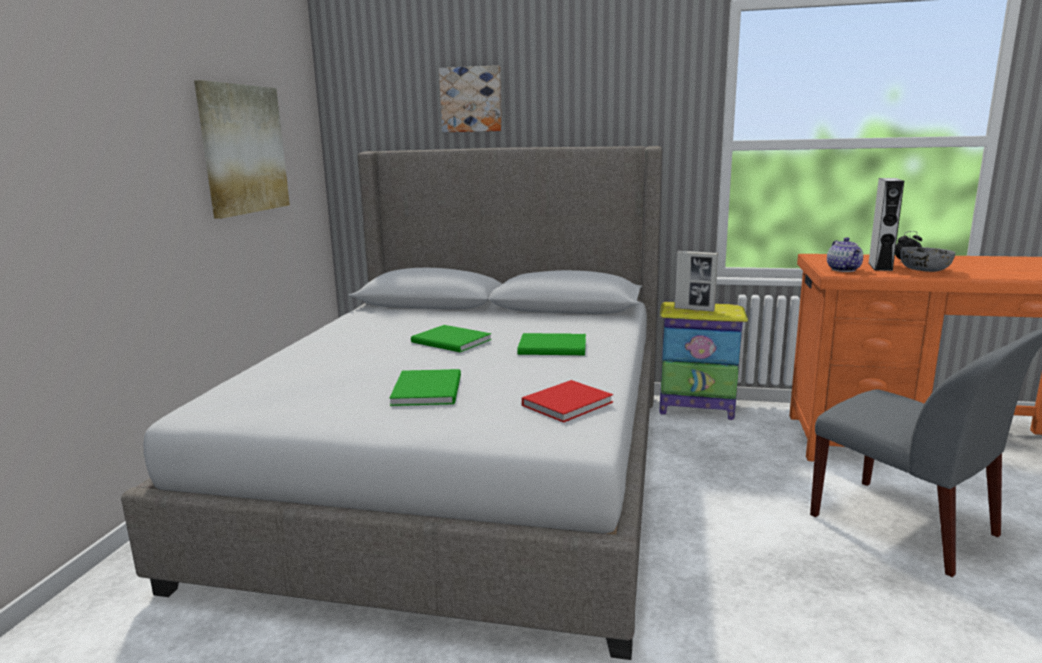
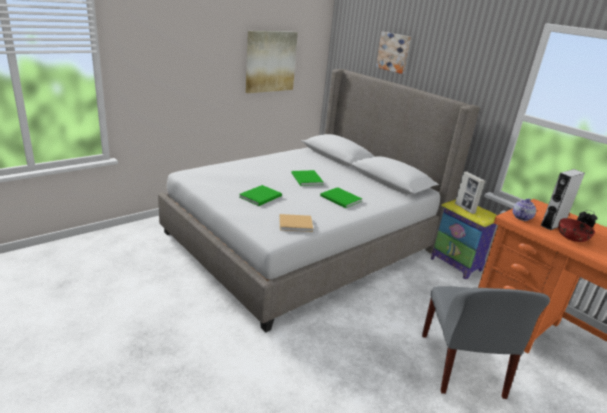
camera: 35 degrees right, 10 degrees up
red book [522,380,613,423] -> beige book [279,214,313,232]
grey bowl [900,247,955,272] -> red bowl [558,218,595,242]

